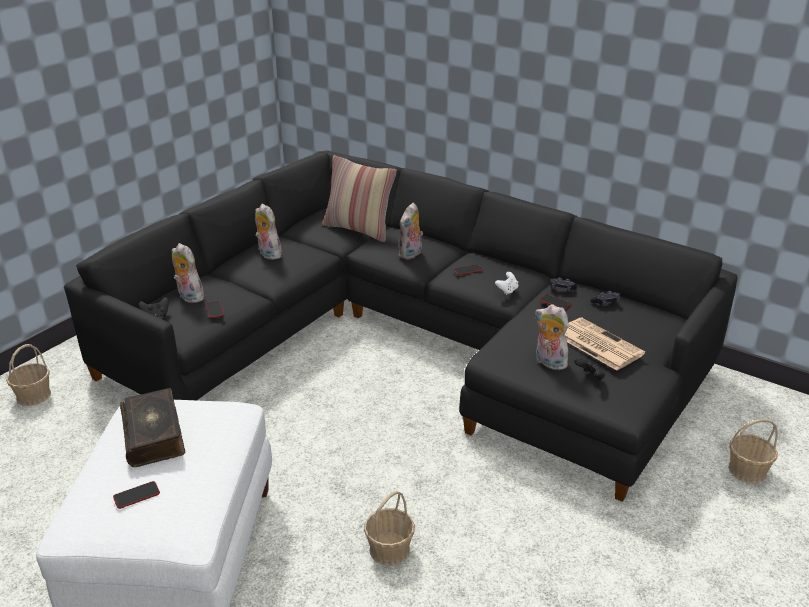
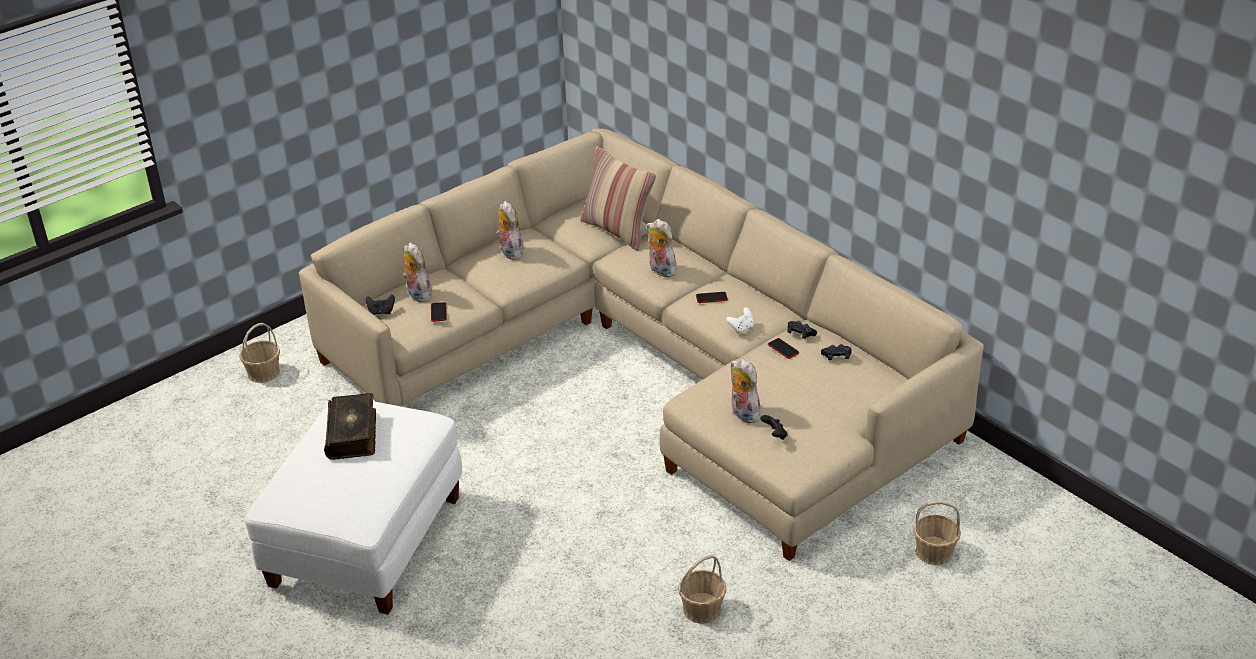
camera: 15 degrees right, 5 degrees up
black sofa [64,150,738,502] -> beige sofa [299,129,984,561]
phone [113,481,160,509] -> none
basket [364,491,415,566] -> basket moved to [678,555,727,624]
plush toy [399,203,423,260] -> plush toy turned 90 degrees clockwise [646,219,676,277]
newspaper [565,318,645,371] -> none

